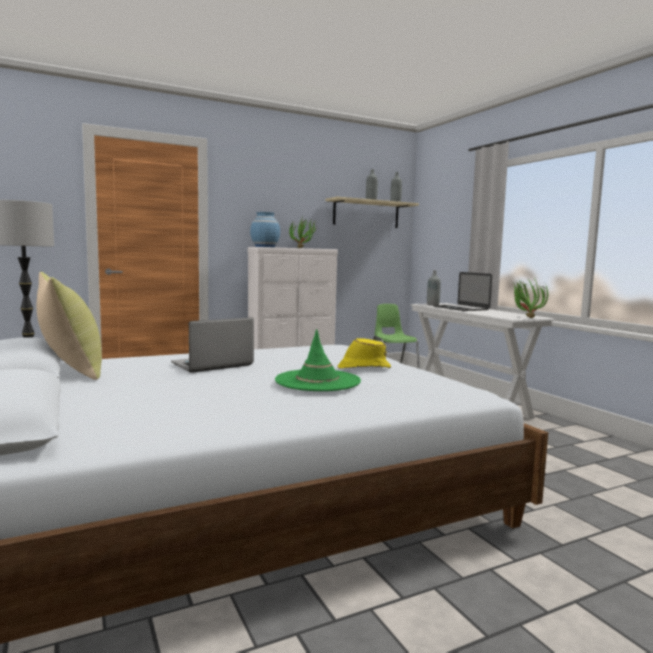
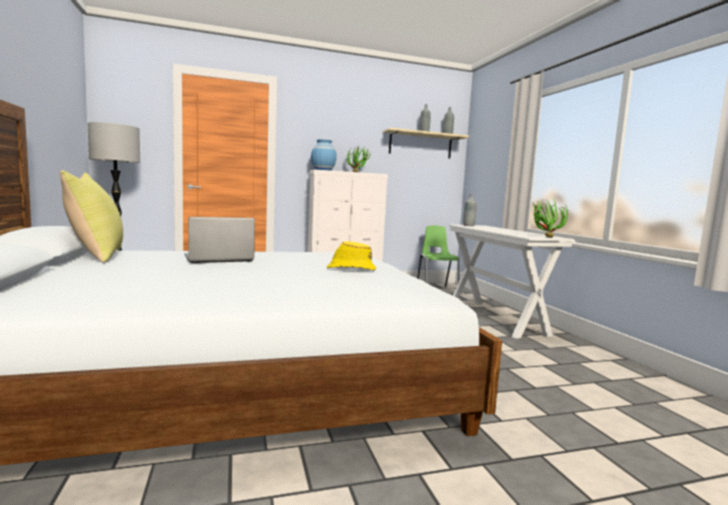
camera: 10 degrees right, 0 degrees up
green hat [275,329,361,391] -> none
laptop [433,272,492,311] -> none

